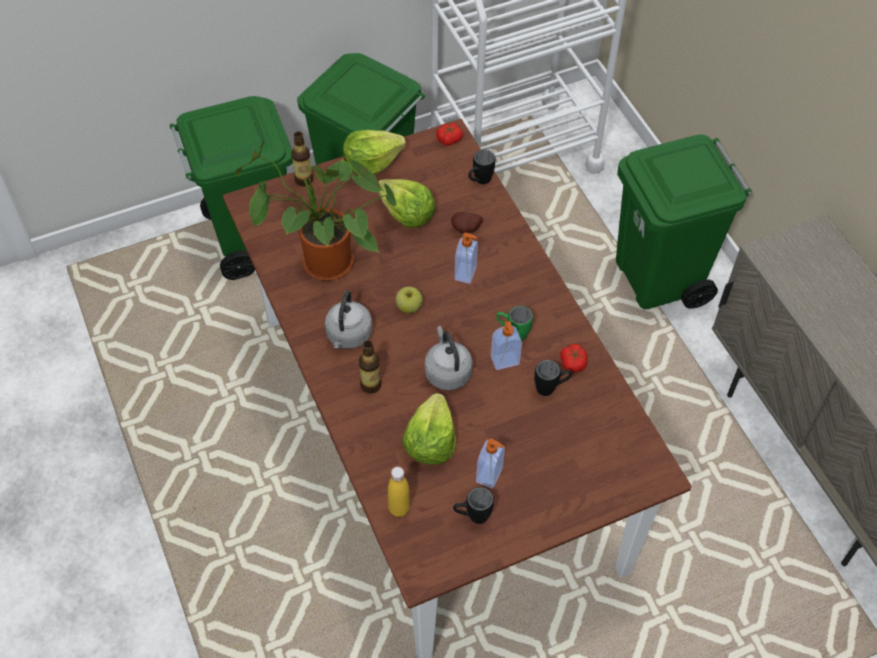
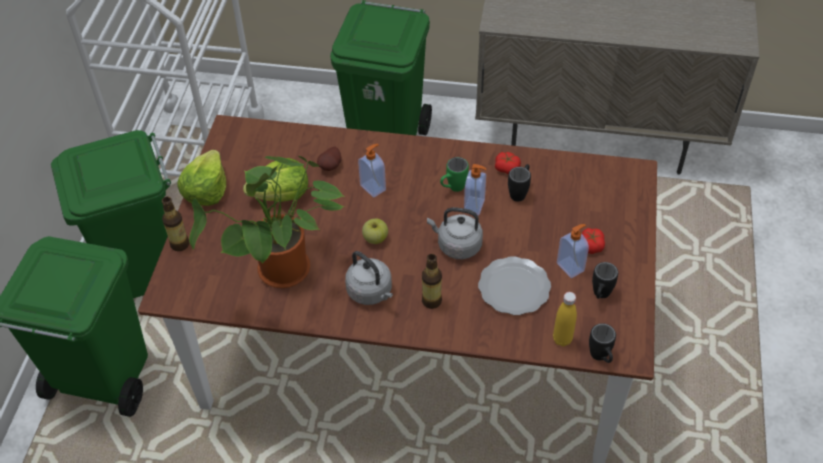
camera: 55 degrees left, 5 degrees down
lettuce [402,393,456,465] -> plate [478,256,551,315]
tomato [436,123,463,146] -> tomato moved to [581,228,605,254]
black mug [468,149,495,184] -> black mug moved to [589,323,616,363]

